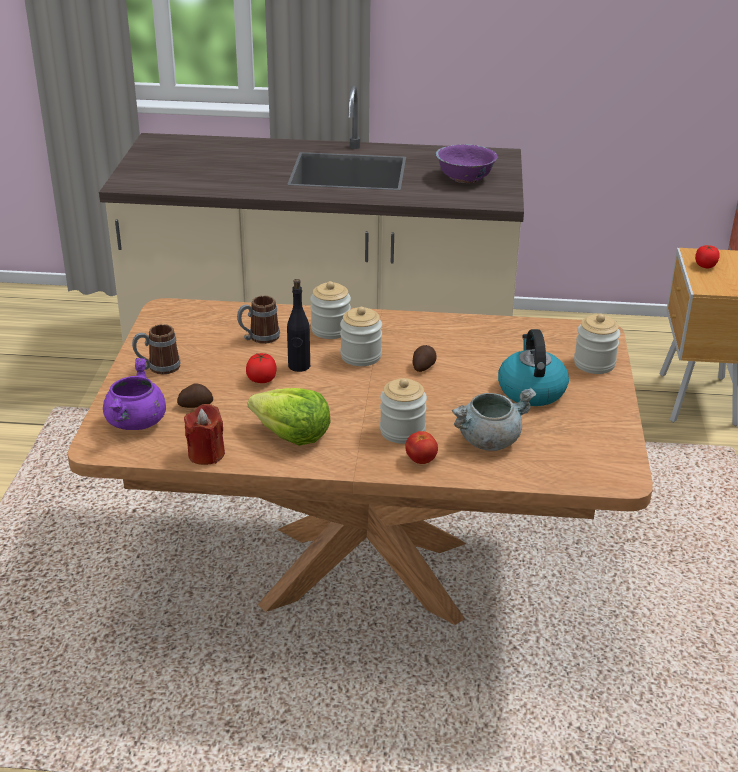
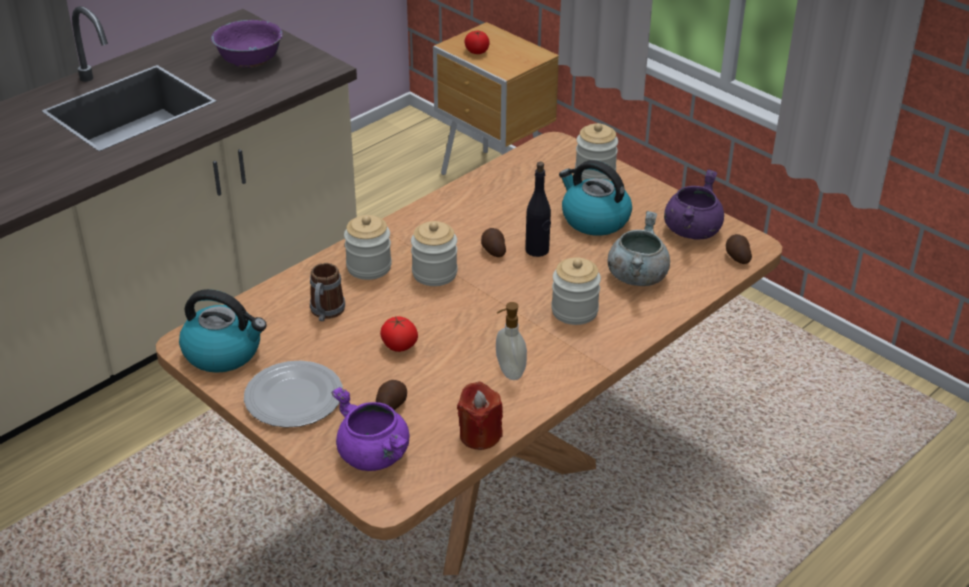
camera: 50 degrees left, 5 degrees up
mug [132,324,181,374] -> plate [244,361,343,428]
lettuce [248,388,331,446] -> soap dispenser [496,302,527,380]
black bottle [287,279,310,372] -> black bottle moved to [525,162,551,257]
tomato [405,431,438,464] -> none
none -> kettle [179,289,267,373]
none -> purple cooking pot [664,169,724,240]
none -> potato [726,234,752,264]

